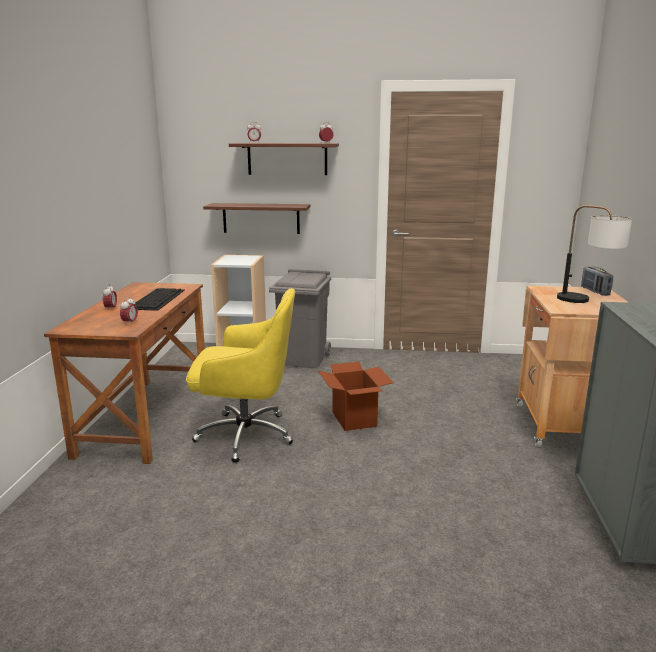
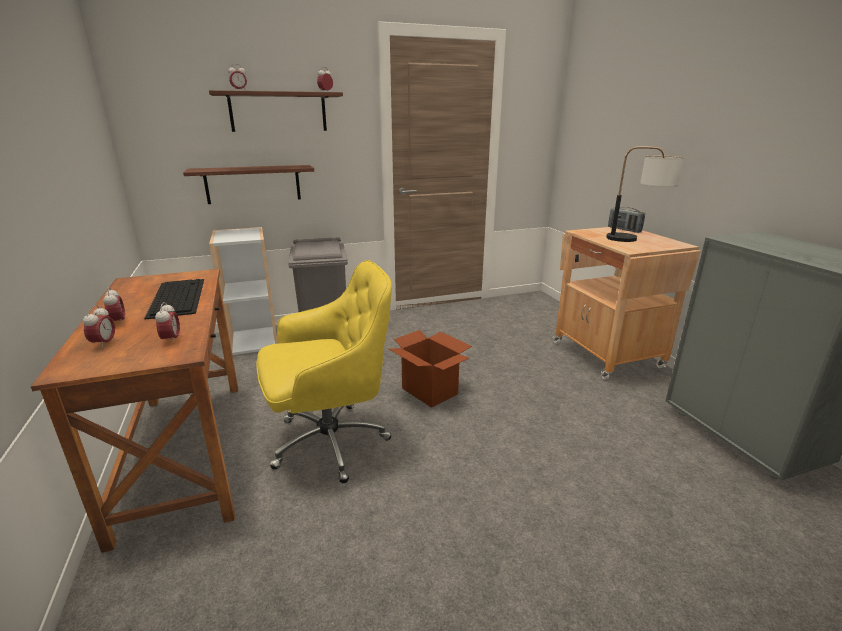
camera: 25 degrees left, 5 degrees up
none -> alarm clock [83,305,115,349]

